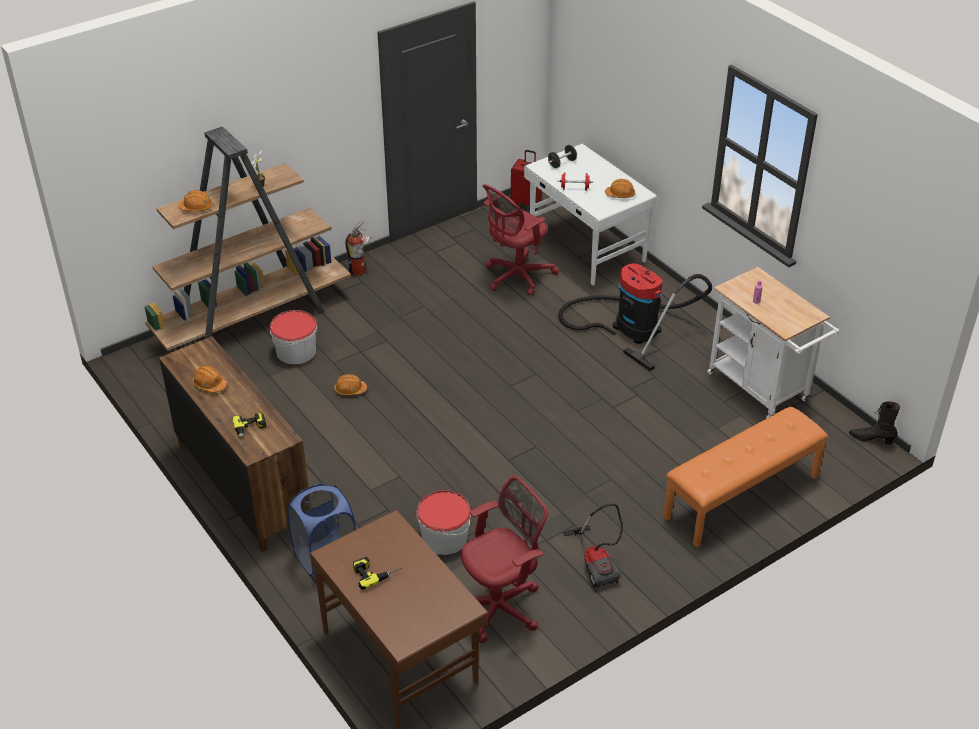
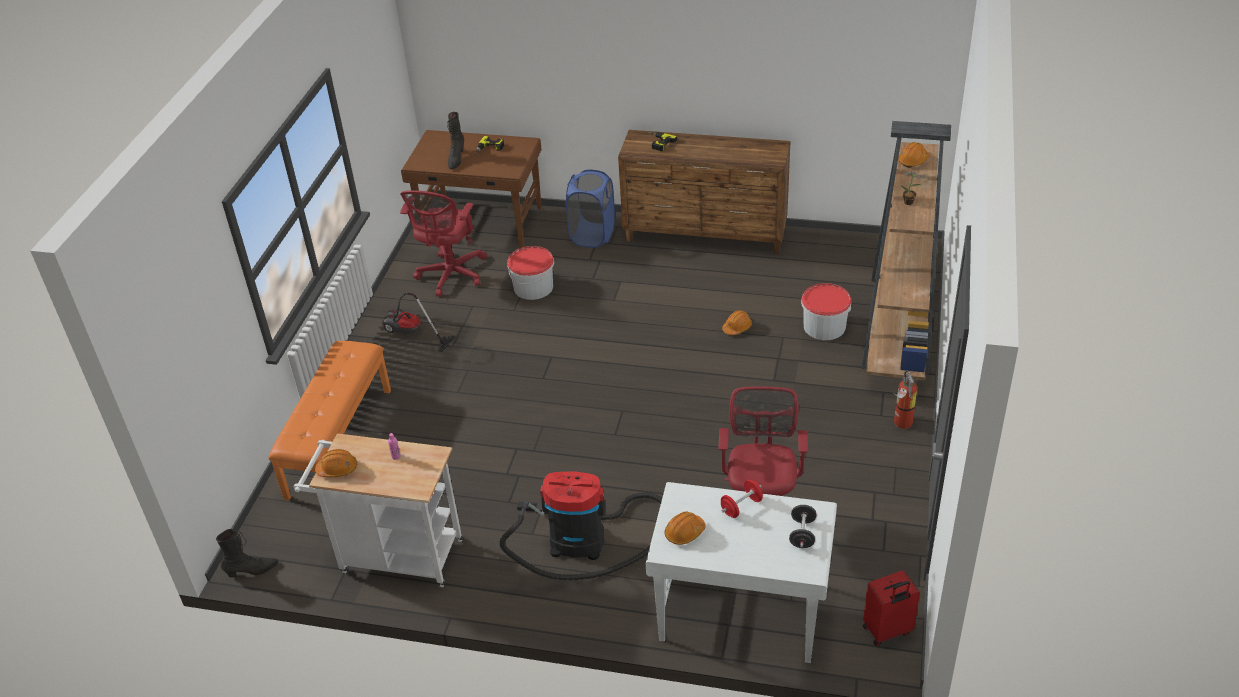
camera: 140 degrees right, 0 degrees up
orange hard hat [193,365,227,393] -> orange hard hat moved to [315,449,357,477]
none -> black boot [447,112,464,170]

